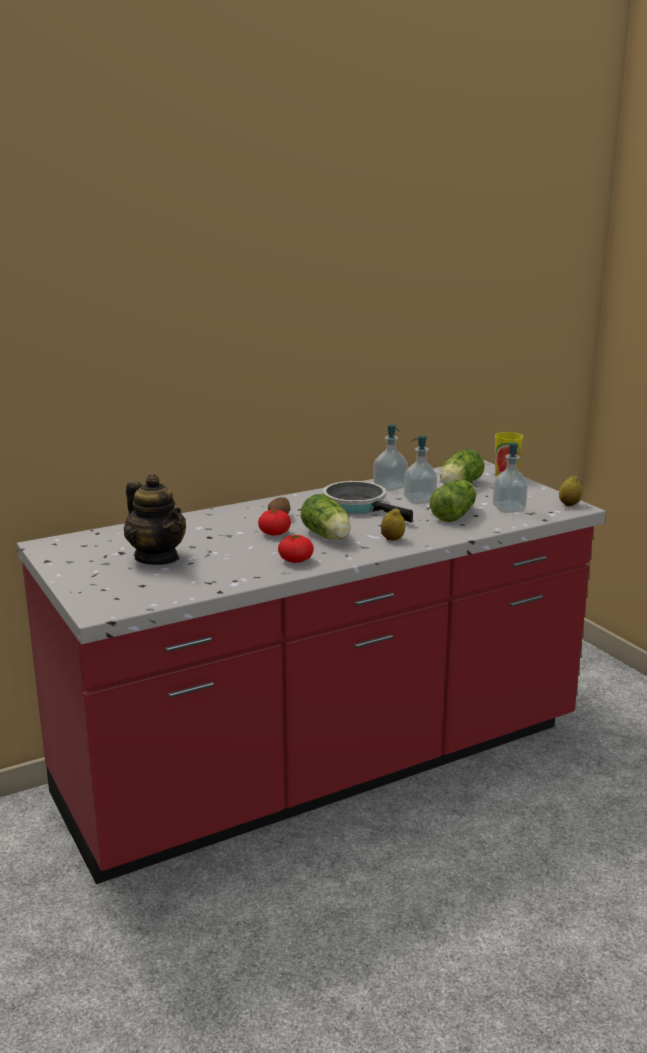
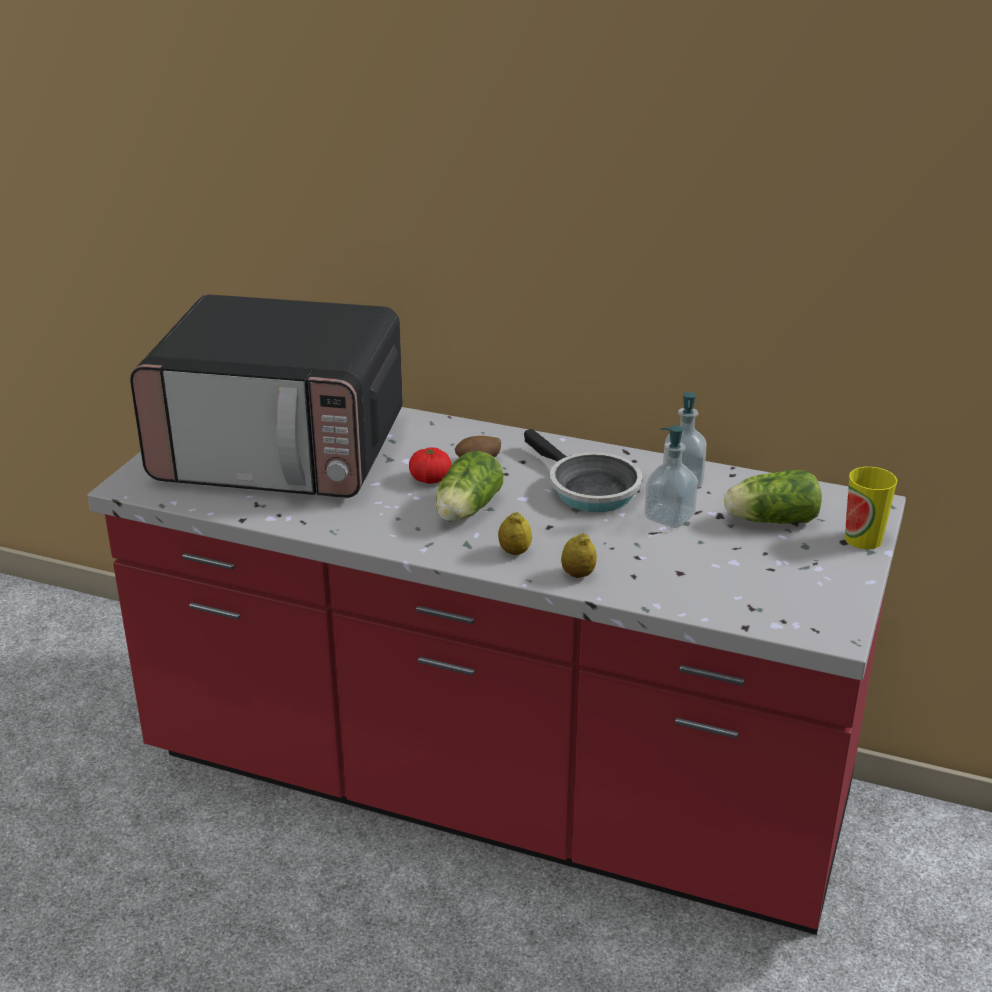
camera: 50 degrees right, 10 degrees up
teapot [124,474,186,565] -> microwave [130,294,403,498]
tomato [278,534,314,563] -> none
frying pan [323,481,413,522] -> frying pan turned 135 degrees clockwise [524,429,643,512]
lettuce [430,480,476,522] -> none
soap dispenser [493,442,528,513] -> none
lemon [559,475,582,506] -> lemon moved to [561,533,597,578]

